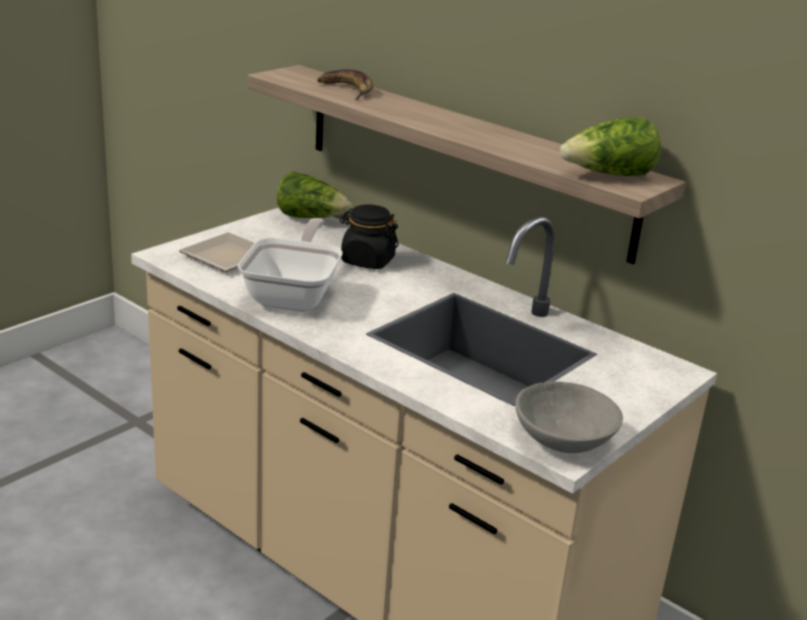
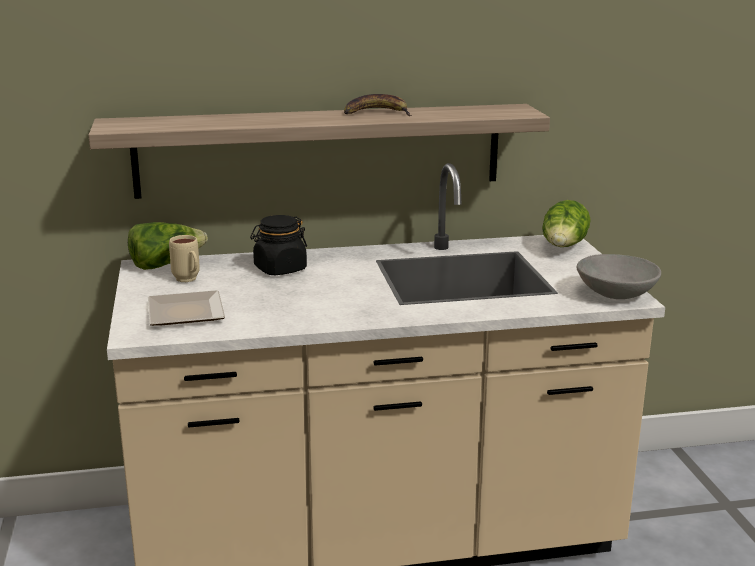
camera: 50 degrees left, 5 degrees down
frying pan [238,218,343,312] -> none
banana [317,70,373,100] -> banana moved to [344,94,411,116]
lettuce [560,118,661,176] -> lettuce moved to [542,200,591,247]
none -> beige mug [169,235,200,282]

